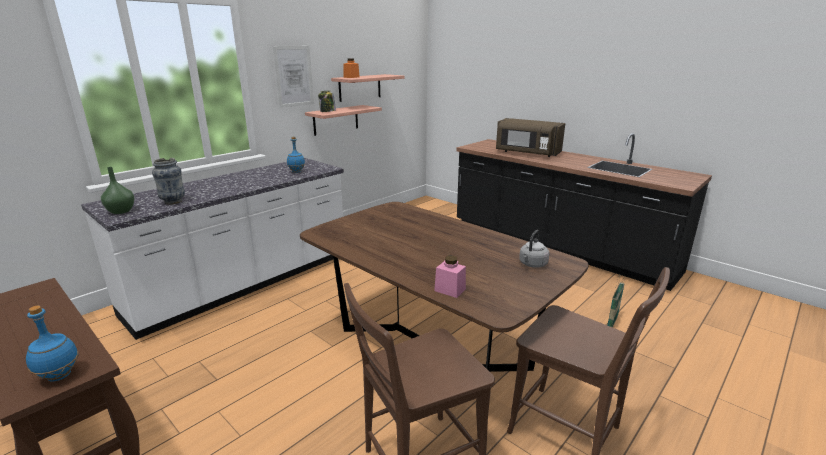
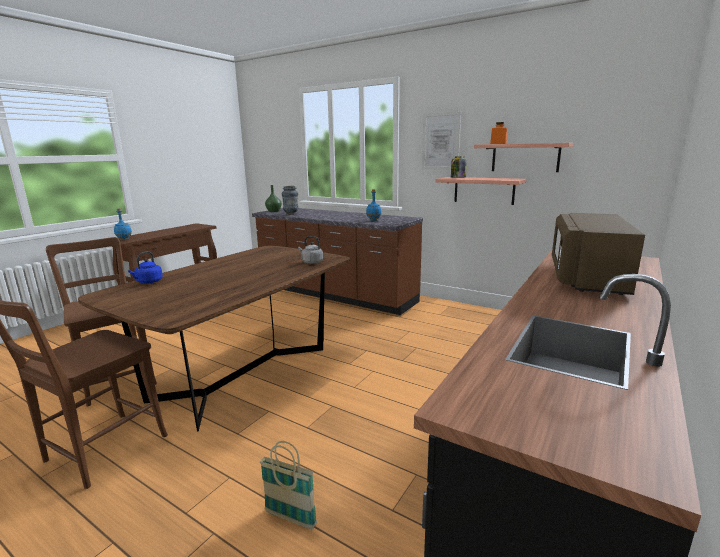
camera: 80 degrees right, 5 degrees down
white counter [81,158,344,340] -> brown counter [252,208,423,315]
pink jar [434,255,466,298] -> blue kettle [128,251,163,284]
grey kettle [519,230,550,268] -> grey kettle moved to [298,236,323,264]

